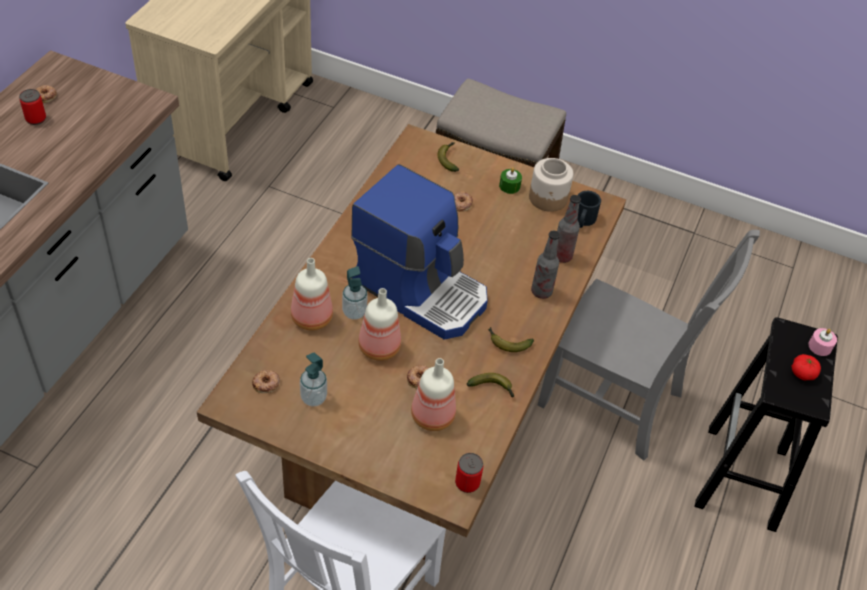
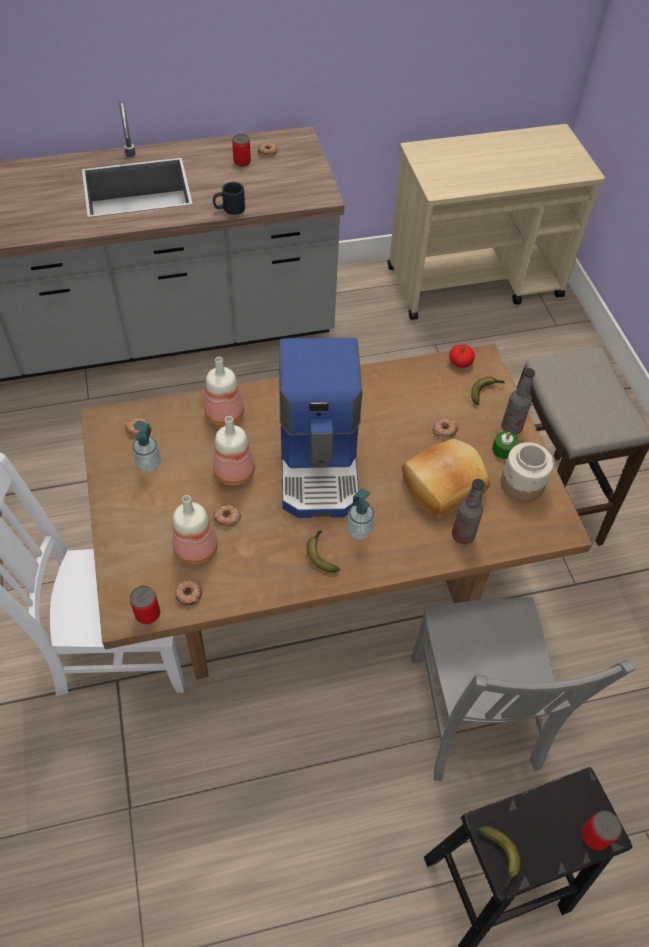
camera: 55 degrees right, 5 degrees up
soap dispenser [342,266,368,320] -> soap dispenser moved to [347,489,375,540]
banana [467,373,514,398] -> banana moved to [477,826,521,889]
bottle [531,230,560,299] -> bottle moved to [501,368,535,435]
black mug [577,191,601,228] -> black mug moved to [213,182,245,215]
tomato [792,354,821,381] -> tomato moved to [449,344,475,368]
pink candle [808,328,837,356] -> can [582,811,622,850]
none -> donut [175,580,203,607]
none -> bread [402,439,490,519]

